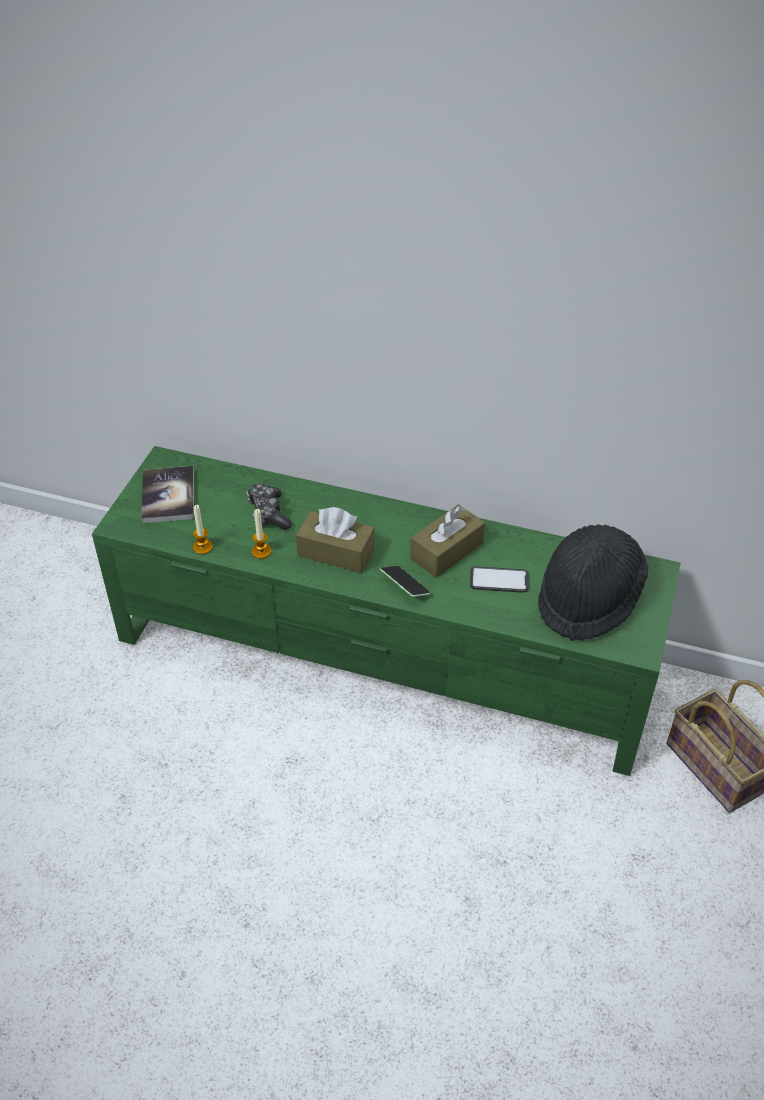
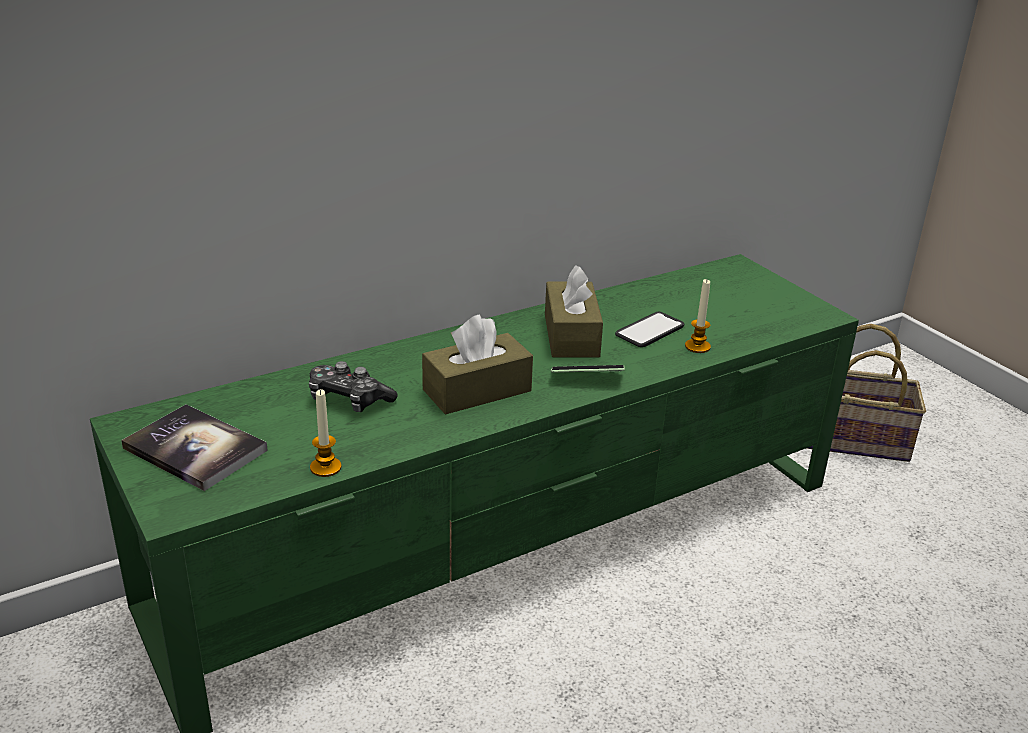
camera: 50 degrees left, 15 degrees down
candle [252,509,271,559] -> candle moved to [685,279,711,353]
black hat [538,524,648,641] -> none

